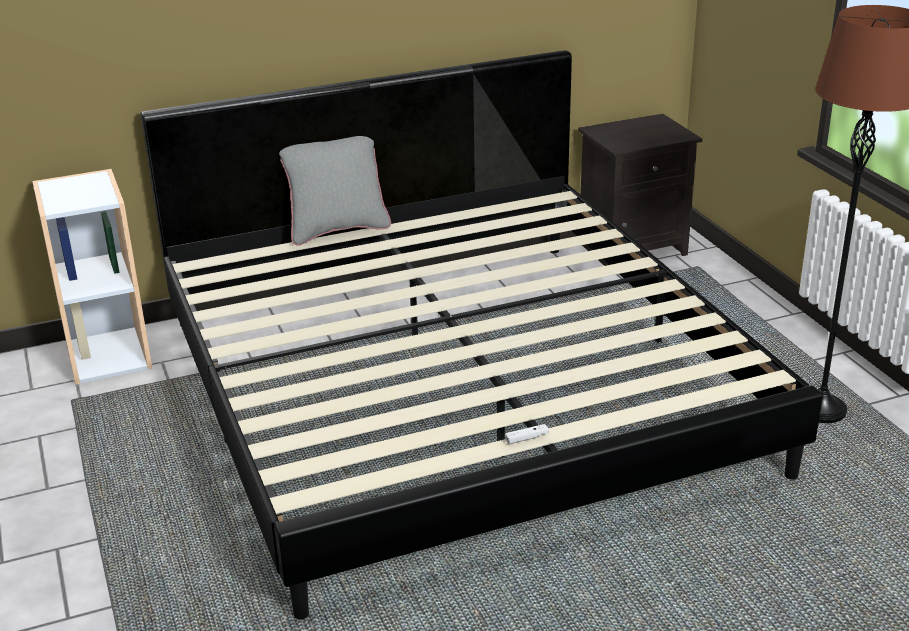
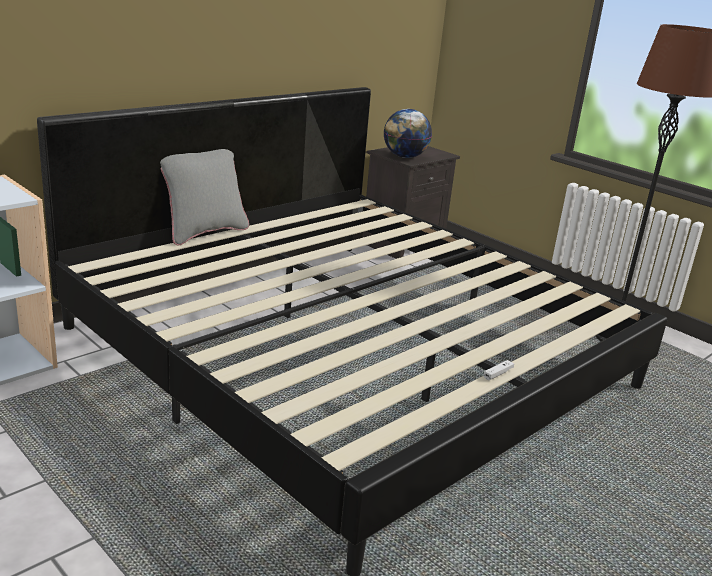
camera: 25 degrees left, 5 degrees down
none -> globe [384,109,432,158]

